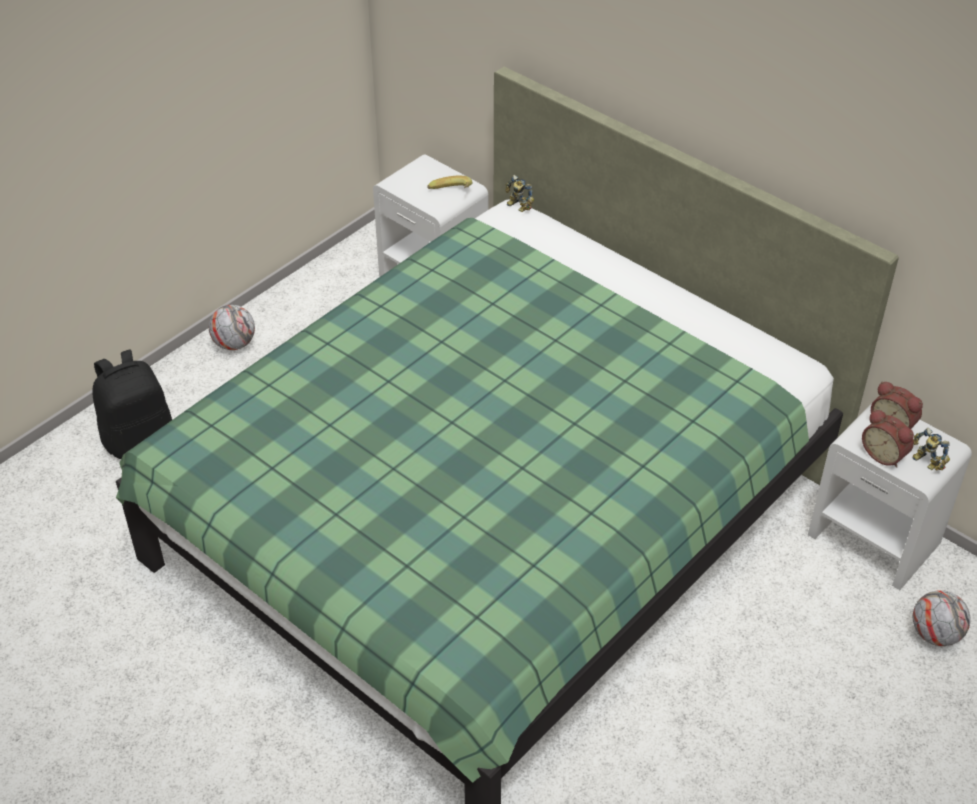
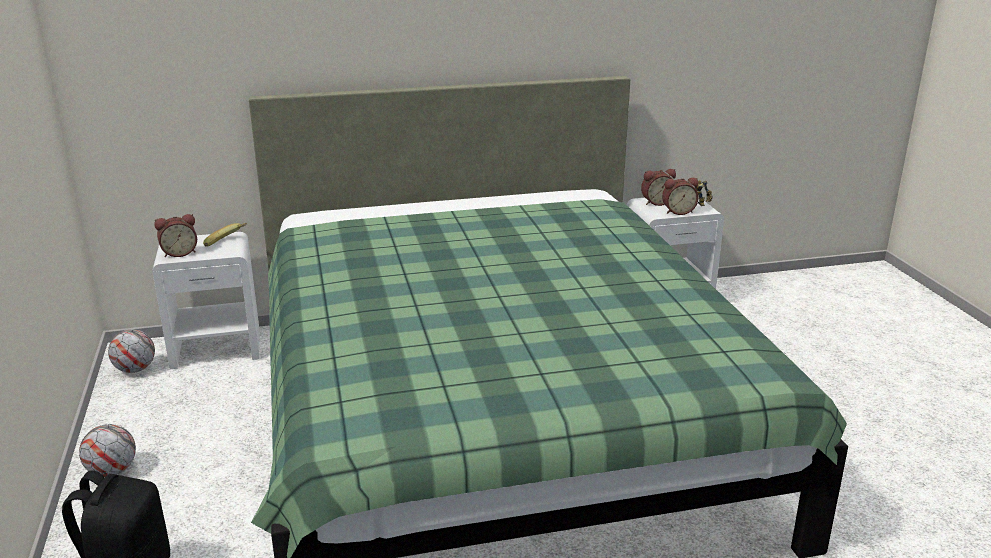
camera: 55 degrees left, 20 degrees down
toy robot [506,175,534,212] -> none
football [913,590,971,646] -> football moved to [108,329,155,373]
none -> alarm clock [154,214,197,257]

